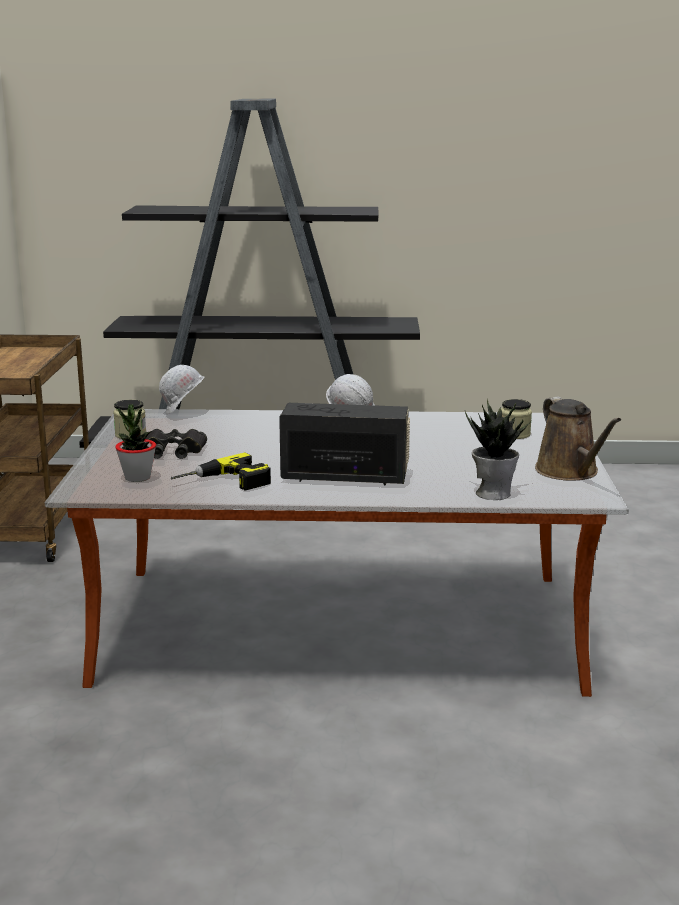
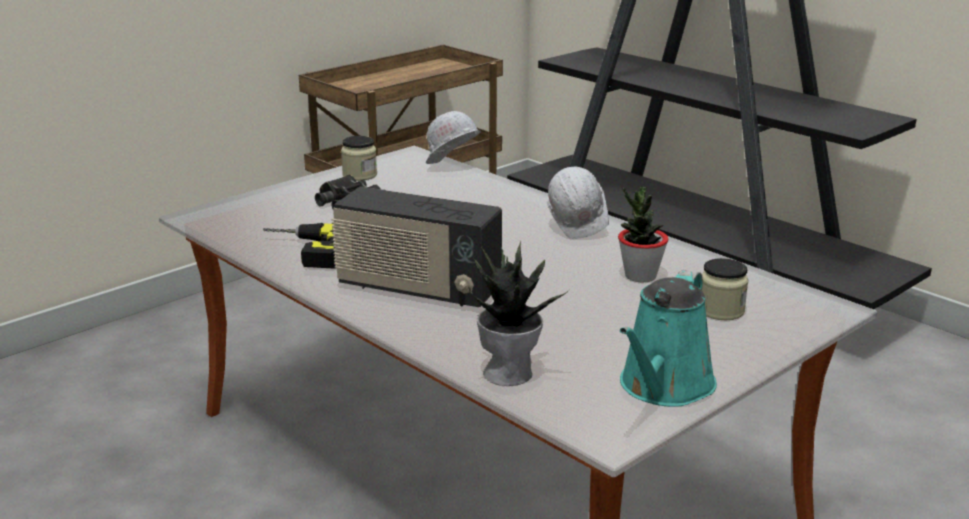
camera: 45 degrees right, 5 degrees up
potted plant [115,404,156,482] -> potted plant moved to [618,186,669,282]
radio [279,403,410,486] -> radio turned 150 degrees clockwise [332,187,502,307]
brown watering can [535,397,621,481] -> turquoise watering can [620,270,717,407]

